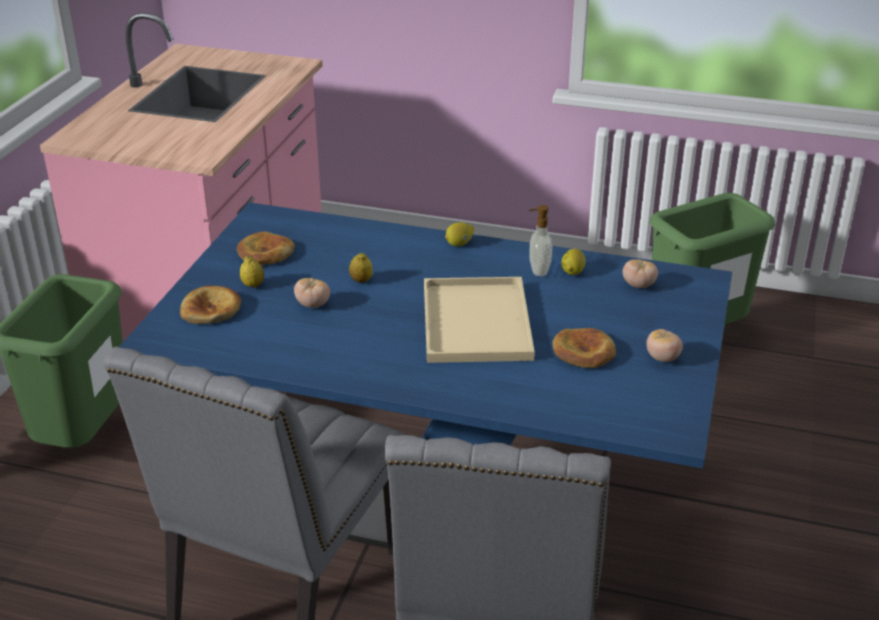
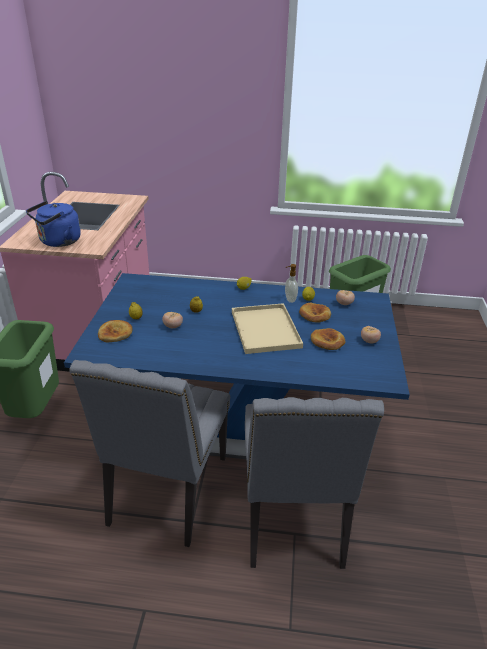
camera: 10 degrees left, 0 degrees up
bread [237,231,295,265] -> bread moved to [299,303,331,323]
none -> blue kettle [26,201,81,247]

